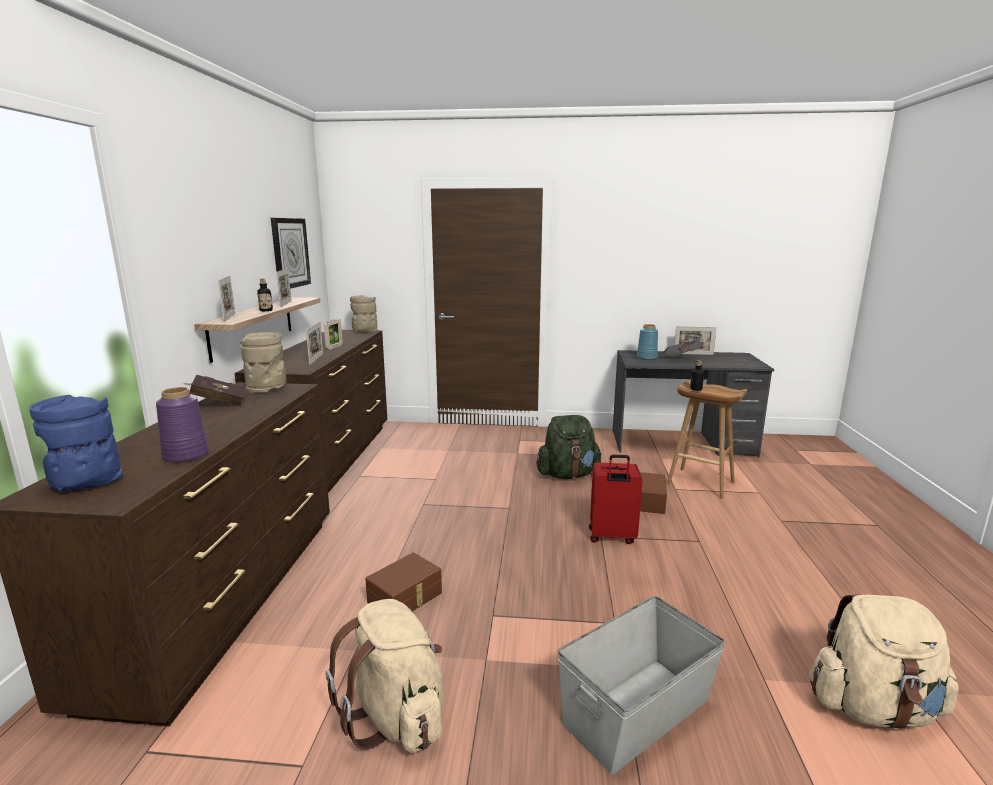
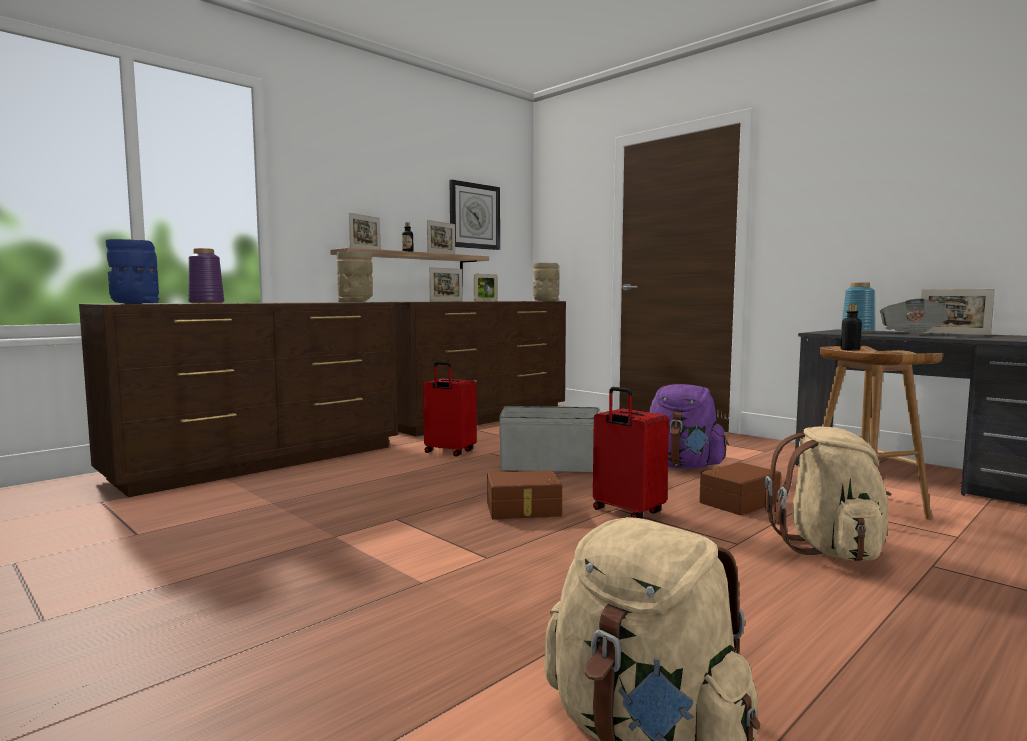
camera: 40 degrees right, 10 degrees down
red book [183,375,246,406] -> none
beige backpack [326,599,444,753] -> beige backpack moved to [765,426,891,561]
brown storage box [365,552,442,611] -> brown storage box moved to [487,470,562,519]
green backpack [536,415,602,479] -> purple backpack [649,384,729,468]
grey storage box [558,596,726,774] -> grey storage box moved to [499,406,600,472]
none -> red suitcase [423,362,477,457]

